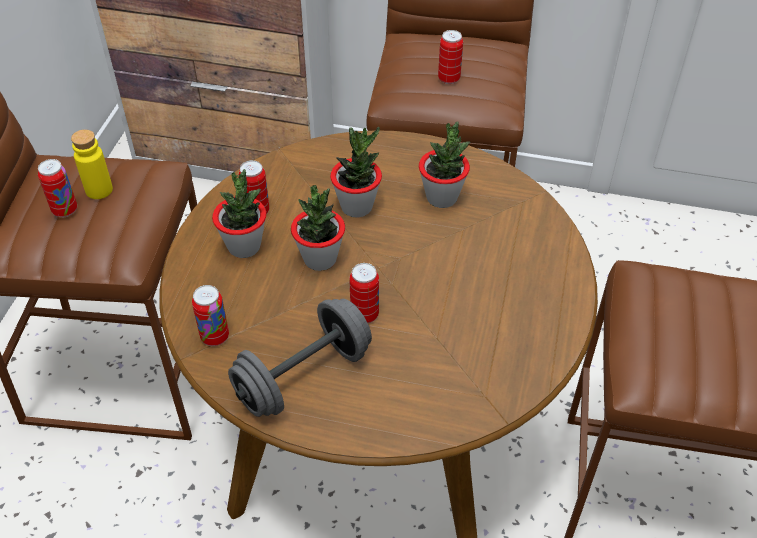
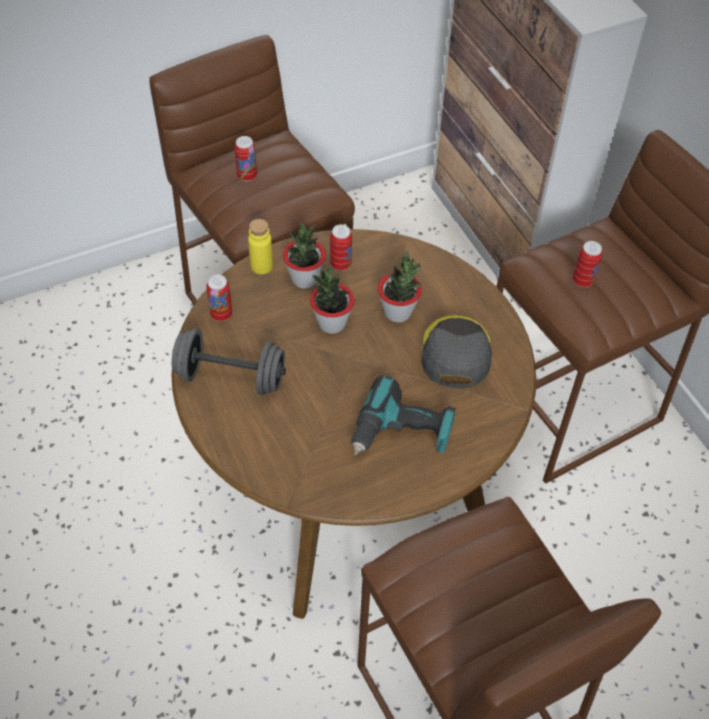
camera: 50 degrees right, 5 degrees up
yellow bottle [71,129,113,199] -> yellow bottle moved to [248,219,273,274]
can [349,263,379,323] -> none
potted plant [419,121,470,208] -> grey cap [422,315,492,388]
none -> power drill [351,375,456,455]

